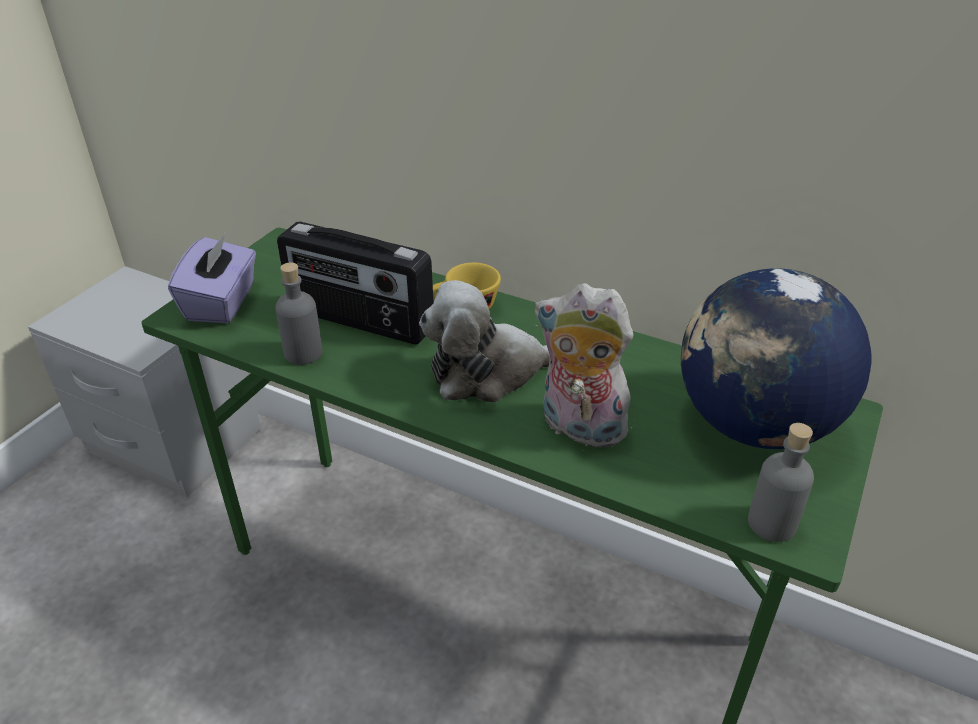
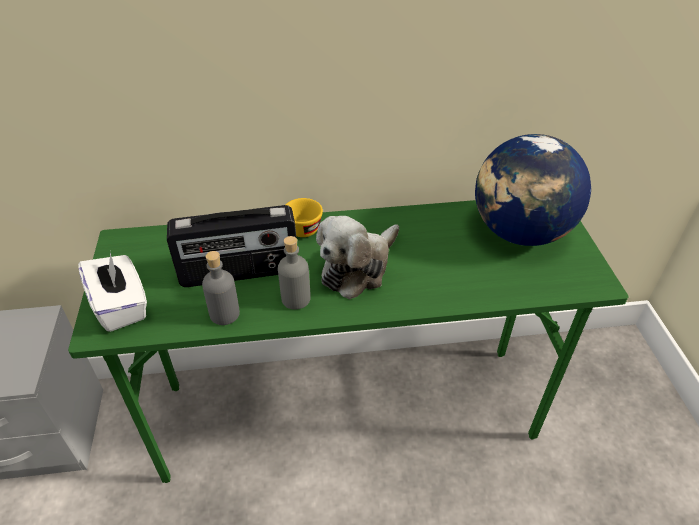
camera: 35 degrees left, 5 degrees up
purple tissue box [168,233,256,323] -> white tissue box [78,251,147,332]
plush toy [535,283,635,448] -> none
grey bottle [748,423,814,542] -> grey bottle moved to [278,236,311,310]

